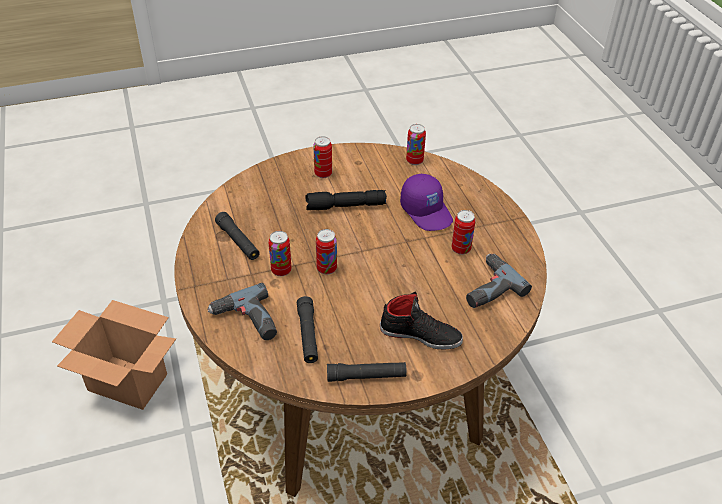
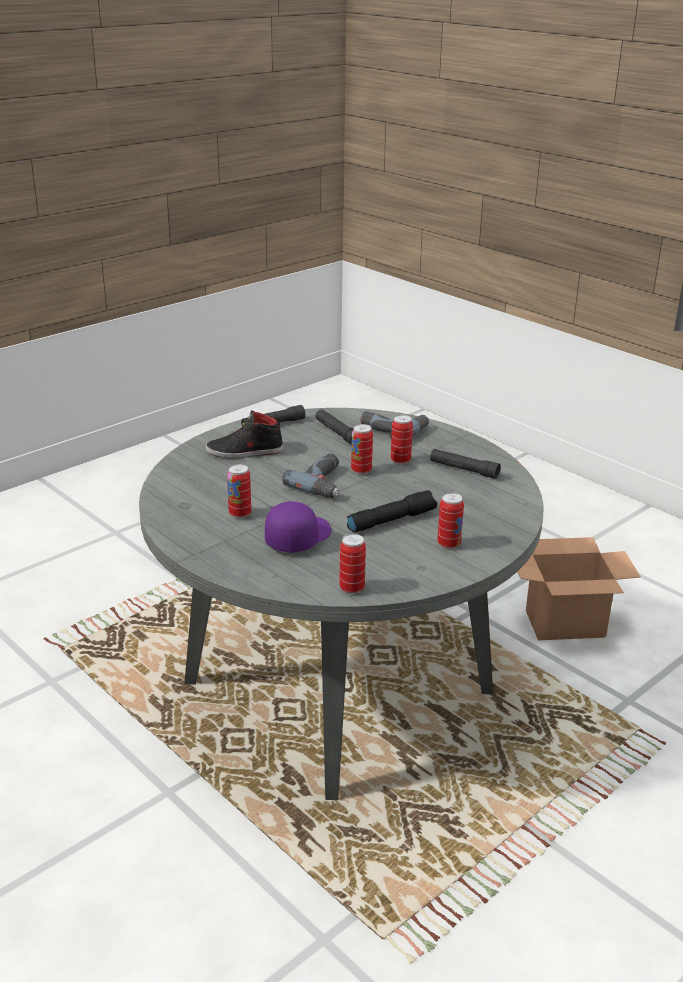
camera: 155 degrees right, 15 degrees down
brown dining table [174,143,547,497] -> grey dining table [139,408,544,800]
purple cap [400,174,453,231] -> purple cap turned 90 degrees clockwise [265,501,332,553]
power drill [466,254,532,308] -> power drill moved to [282,453,339,498]

